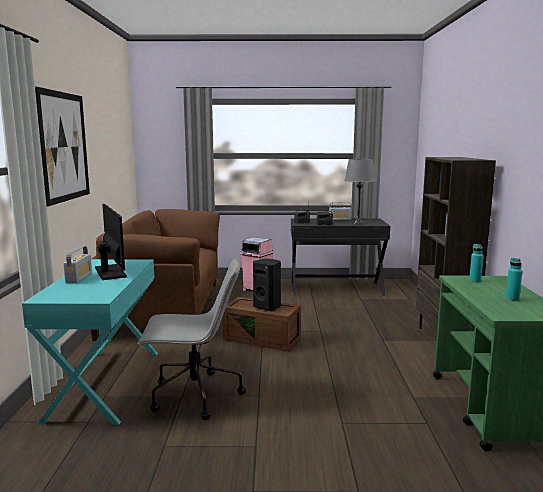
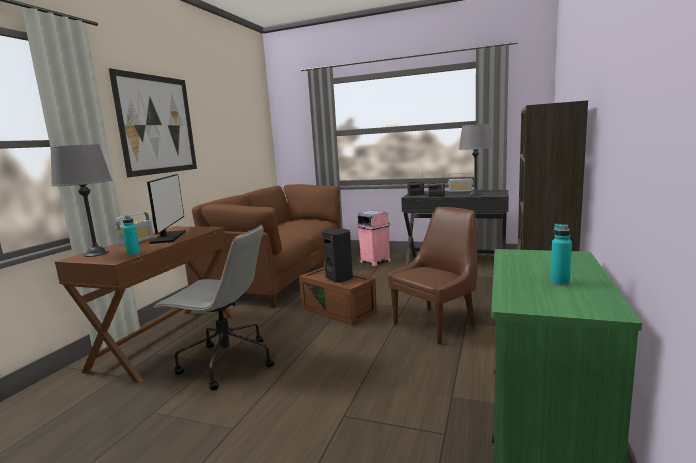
camera: 20 degrees right, 0 degrees up
turquoise desk [22,259,158,425] -> brown desk [55,226,234,383]
turquoise bottle [469,244,483,282] -> turquoise bottle moved to [123,215,140,256]
none -> grey table lamp [50,144,112,257]
none -> brown chair [387,207,478,345]

